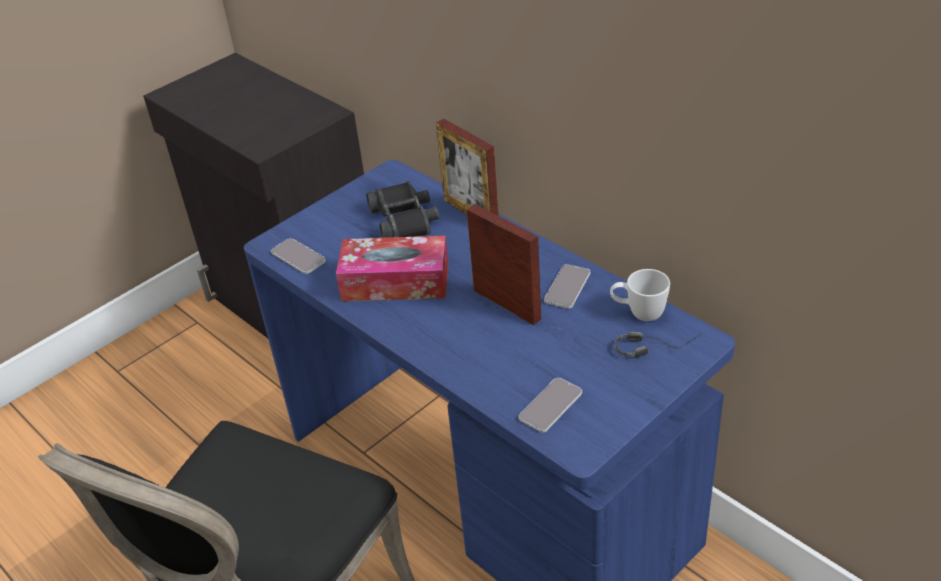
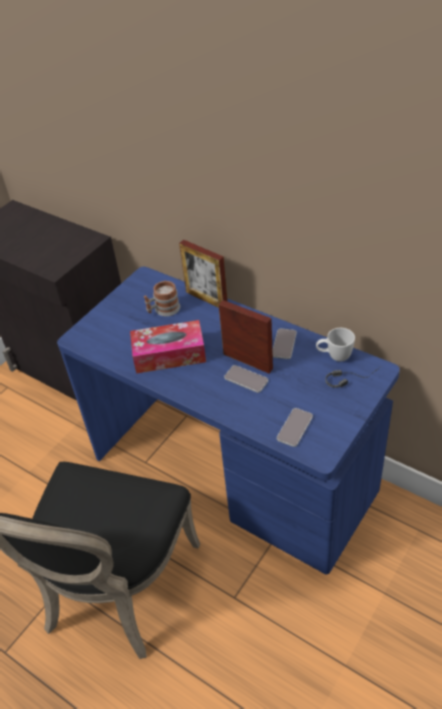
camera: 10 degrees left, 5 degrees up
phone [271,238,326,274] -> phone moved to [224,365,268,393]
black binoculars [366,181,439,238] -> mug [144,281,180,316]

